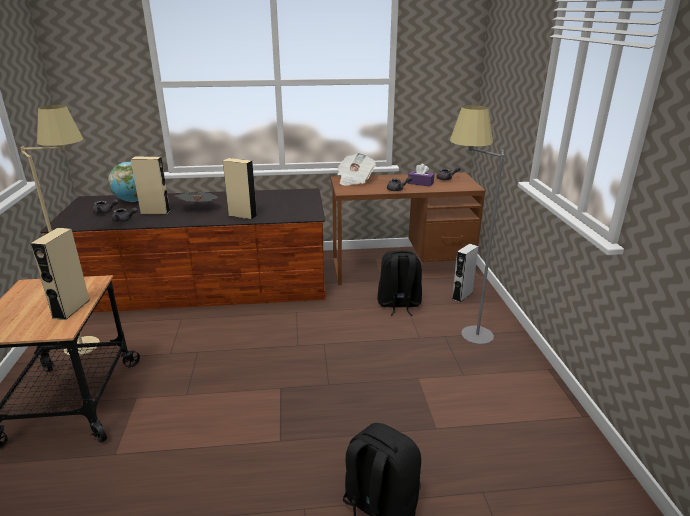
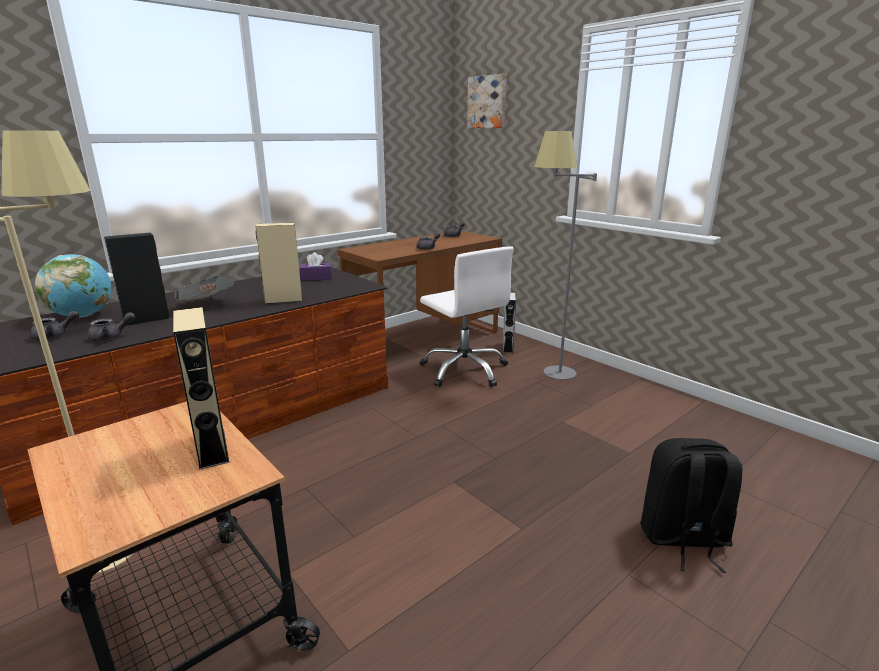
camera: 35 degrees left, 5 degrees down
beige speaker [131,156,171,214] -> black speaker [104,233,170,326]
newspaper [337,153,376,186] -> none
black backpack [377,251,422,316] -> white office chair [420,246,514,387]
purple tissue box [408,164,434,187] -> purple tissue box moved to [300,252,332,281]
none -> picture [467,74,507,128]

